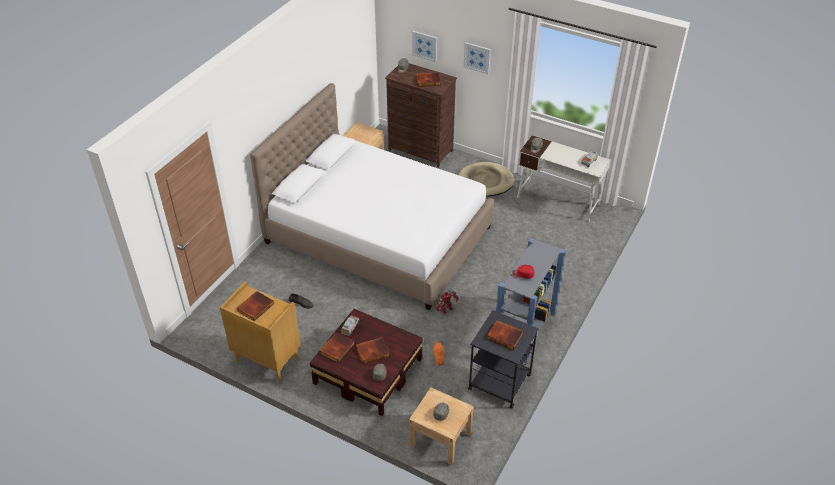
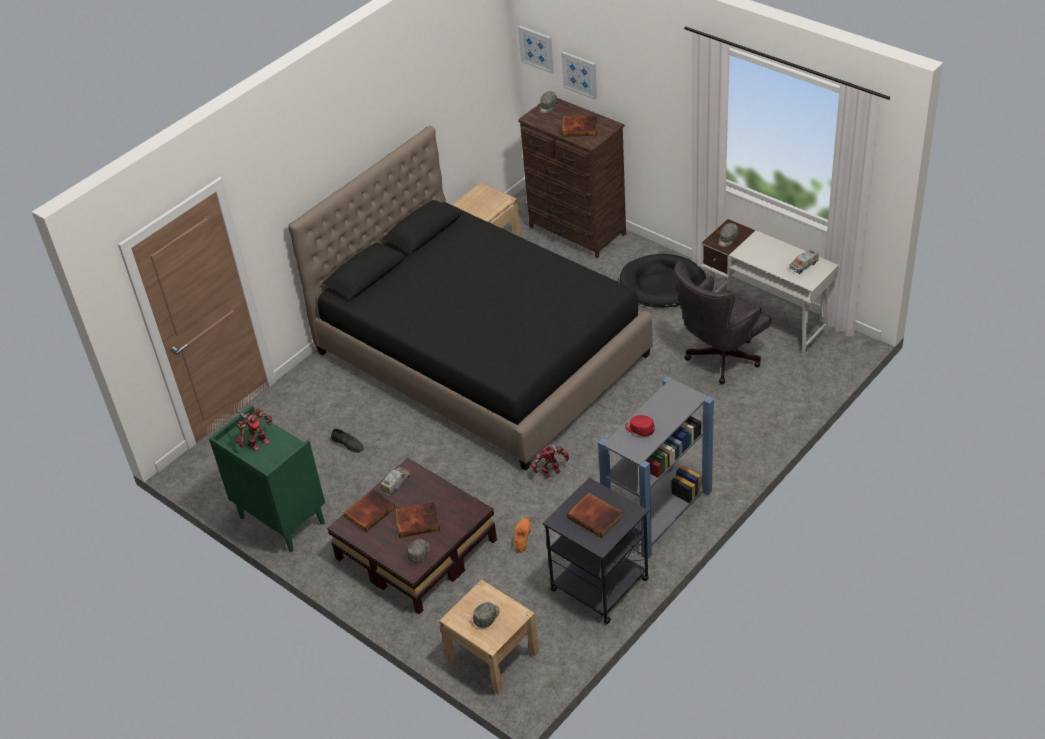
camera: 15 degrees right, 0 degrees up
brown cabinet [220,281,300,382] -> green cabinet [209,405,325,552]
book [237,291,274,321] -> toy robot [236,409,272,452]
white bed [250,83,494,310] -> black bed [288,126,653,471]
beige dog bed [459,162,515,196] -> black dog bed [620,254,706,308]
picture [464,42,491,74] -> picture moved to [518,26,554,74]
none -> grey office chair [675,261,771,384]

